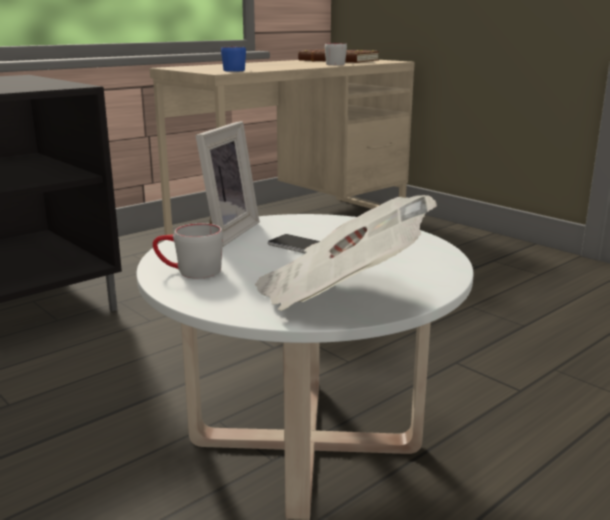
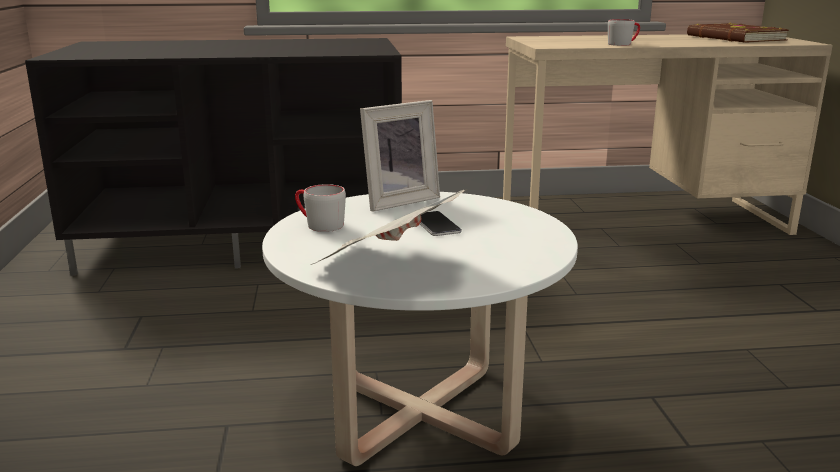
camera: 35 degrees right, 0 degrees up
blue mug [221,47,246,72] -> none
grey mug [325,43,347,65] -> grey mug moved to [608,19,640,46]

